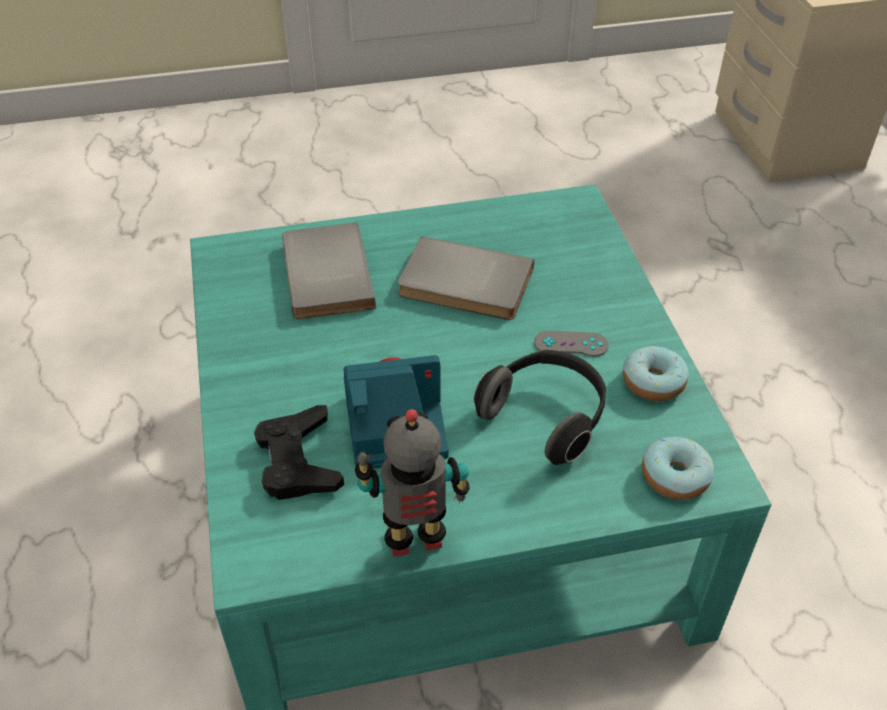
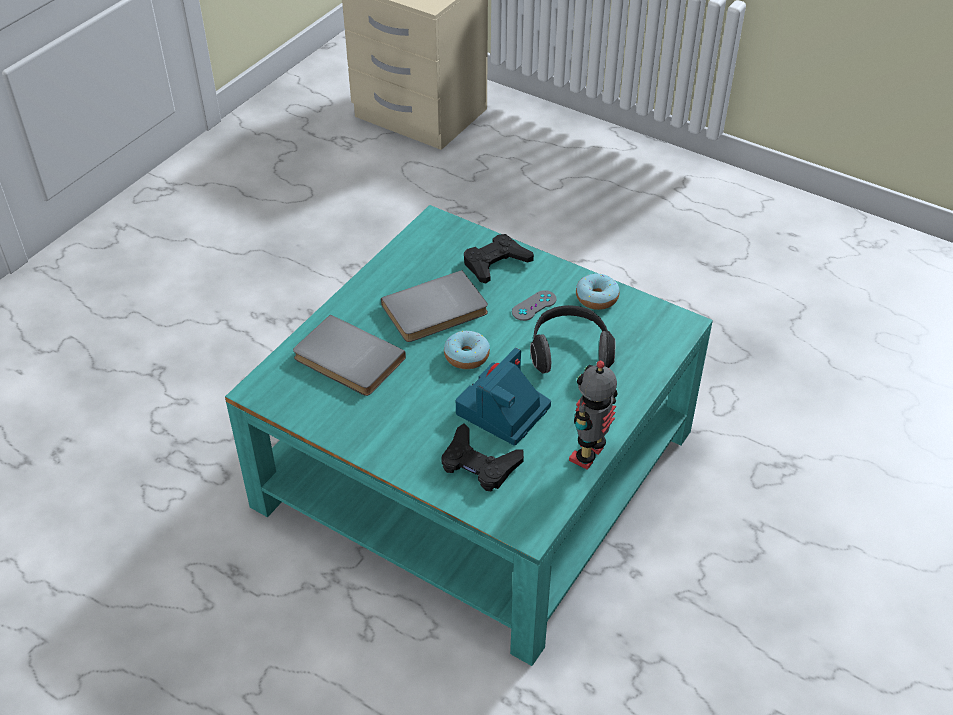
camera: 45 degrees left, 0 degrees up
donut [642,437,714,500] -> donut moved to [444,331,490,369]
none -> black game controller [464,234,534,283]

